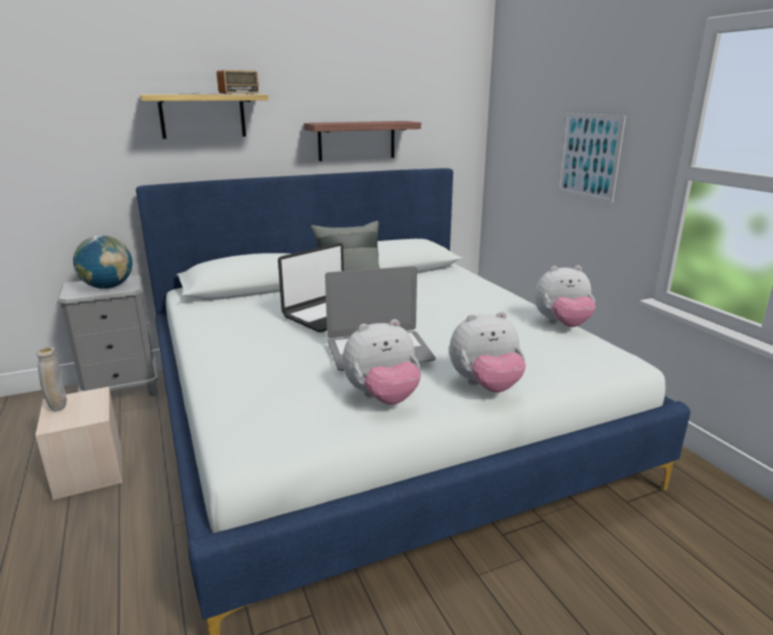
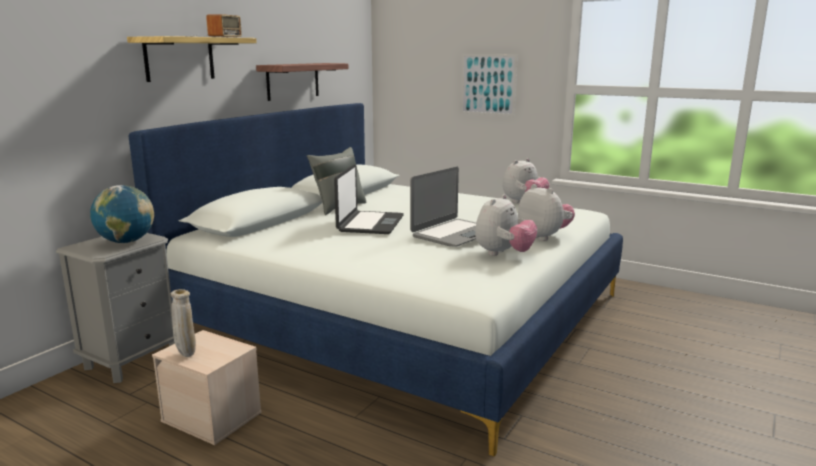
camera: 35 degrees left, 5 degrees down
plush toy [449,311,526,393] -> plush toy turned 75 degrees counterclockwise [518,184,575,241]

